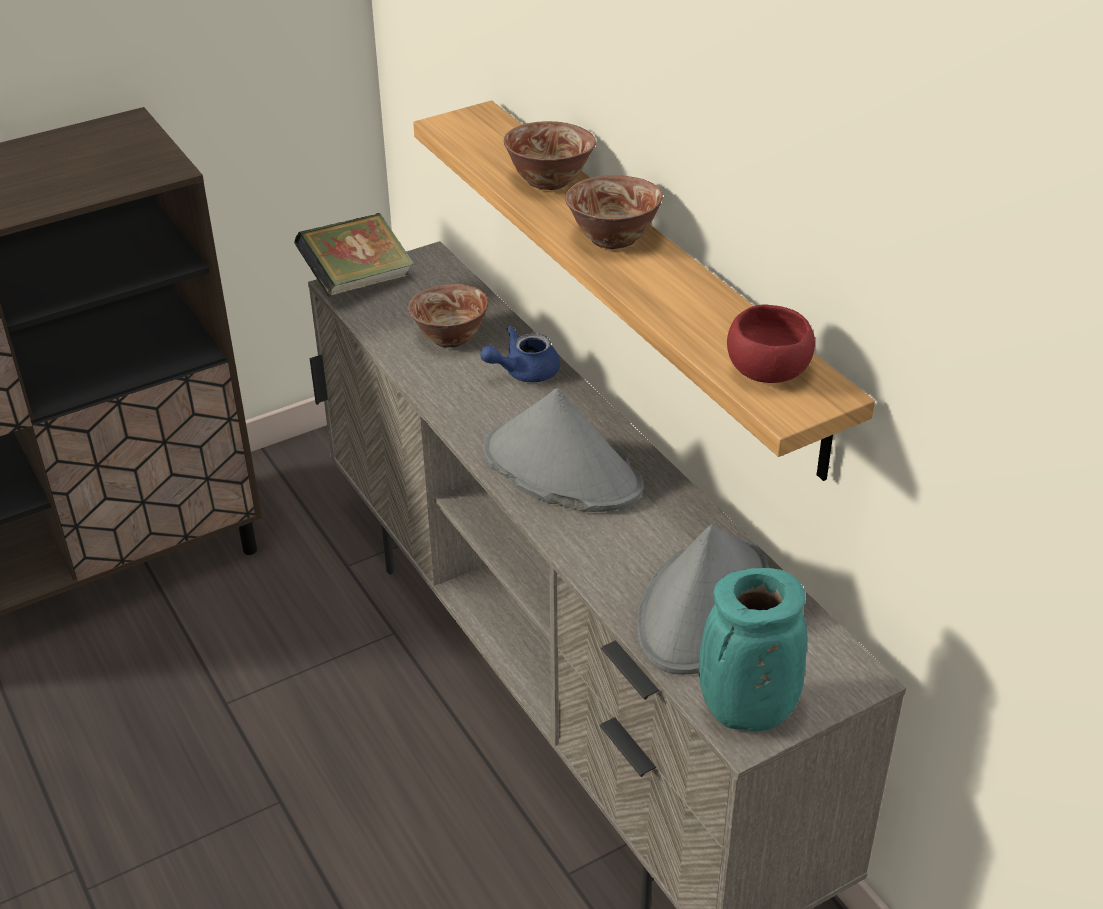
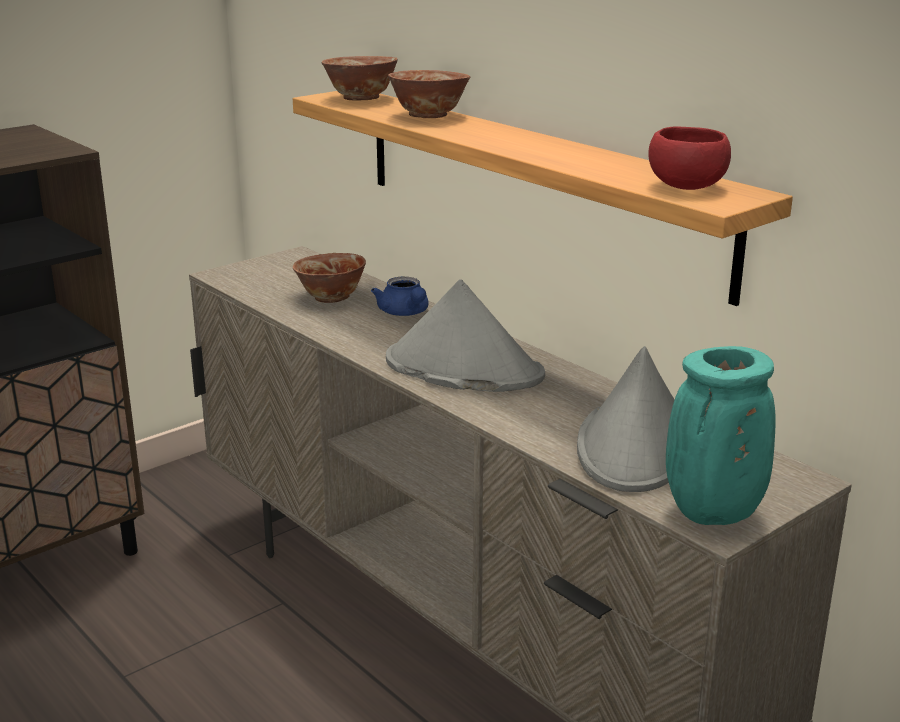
camera: 10 degrees left, 15 degrees down
book [294,213,414,297] -> none
blue teapot [480,326,560,383] -> blue teapot turned 75 degrees counterclockwise [371,276,429,316]
bowl [565,175,663,249] -> bowl moved to [322,56,398,101]

